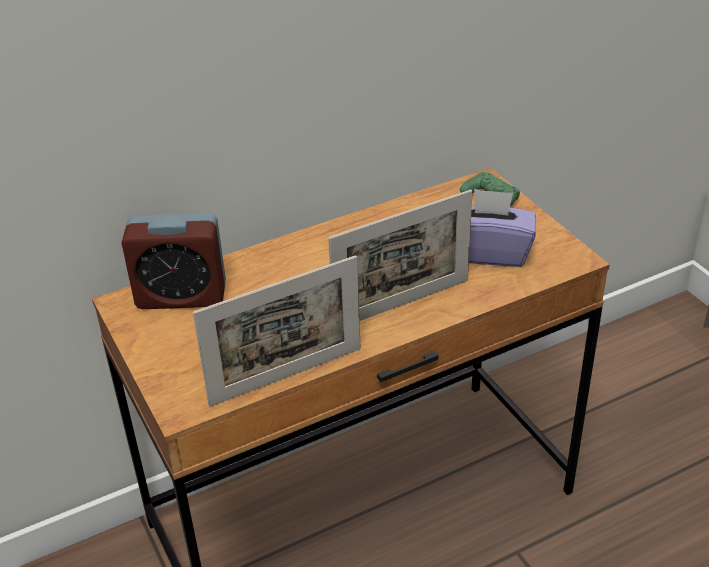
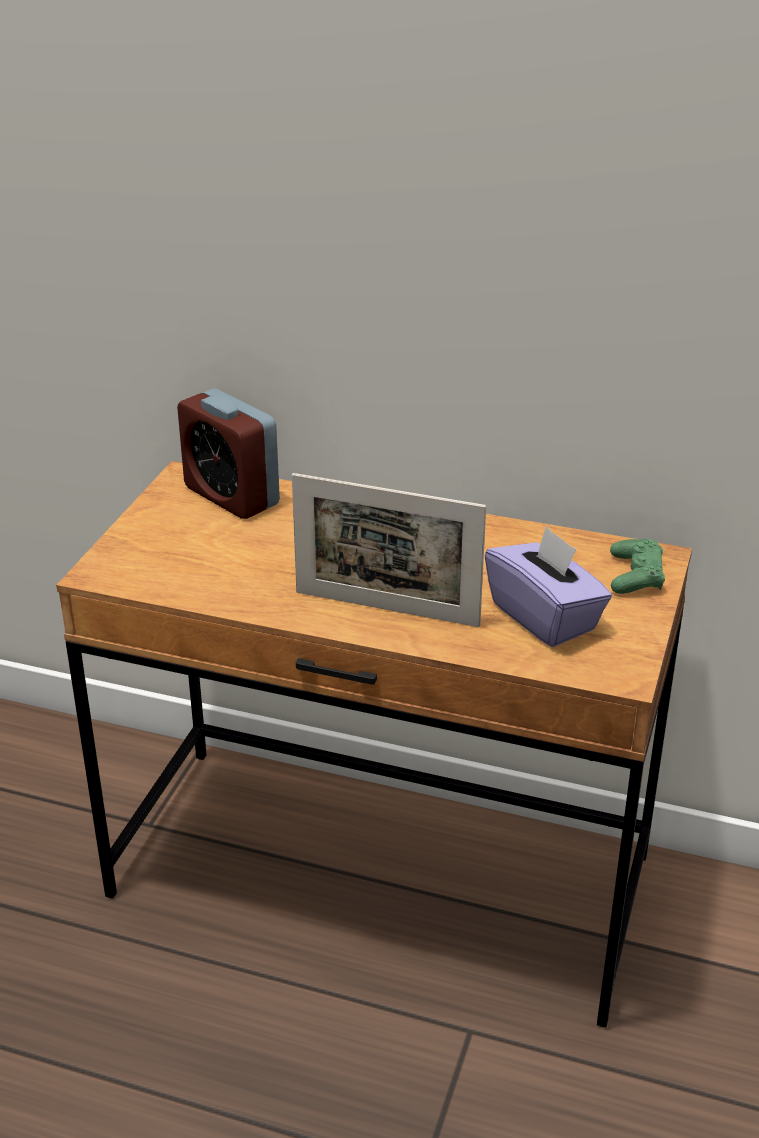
camera: 45 degrees right, 5 degrees down
picture frame [193,255,361,407] -> none

